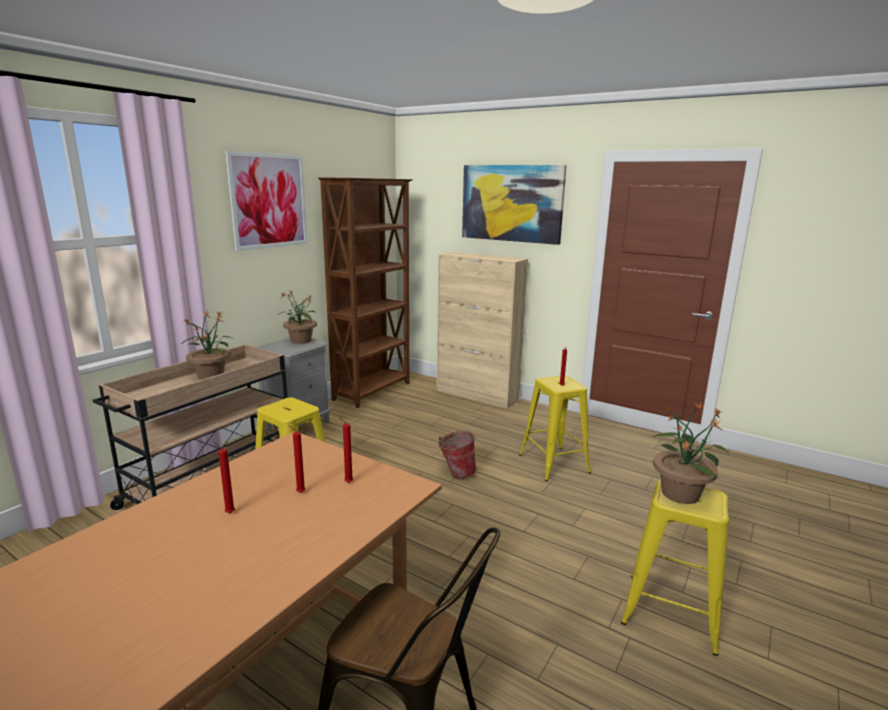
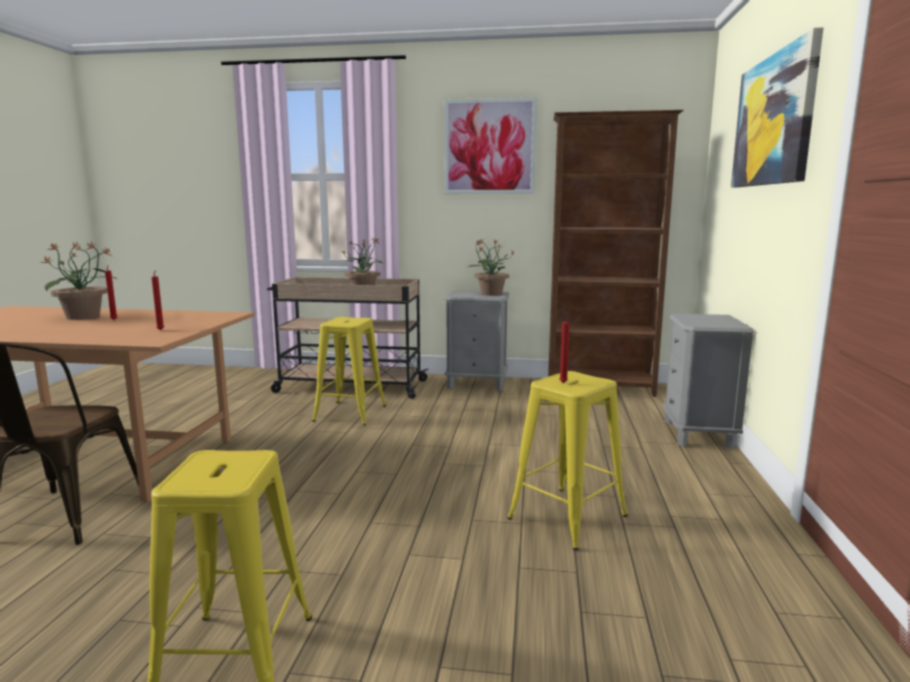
camera: 65 degrees right, 5 degrees down
red candle [289,426,305,493] -> none
beige cabinet [436,252,528,409] -> grey nightstand [662,314,754,449]
bucket [438,431,477,479] -> none
potted plant [652,403,728,504] -> potted plant moved to [39,241,117,320]

